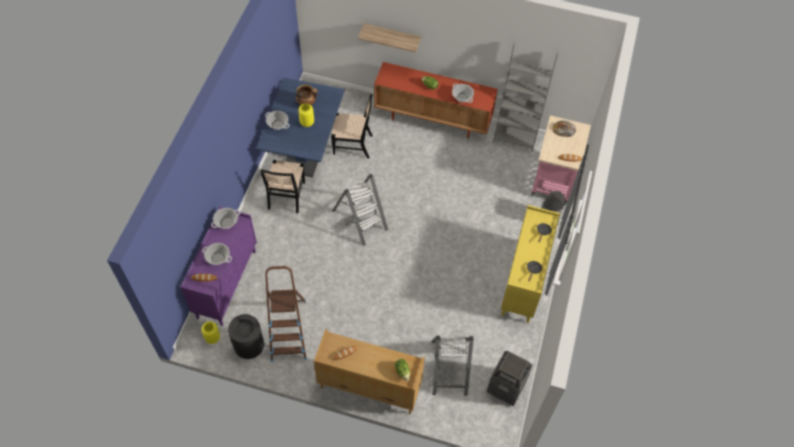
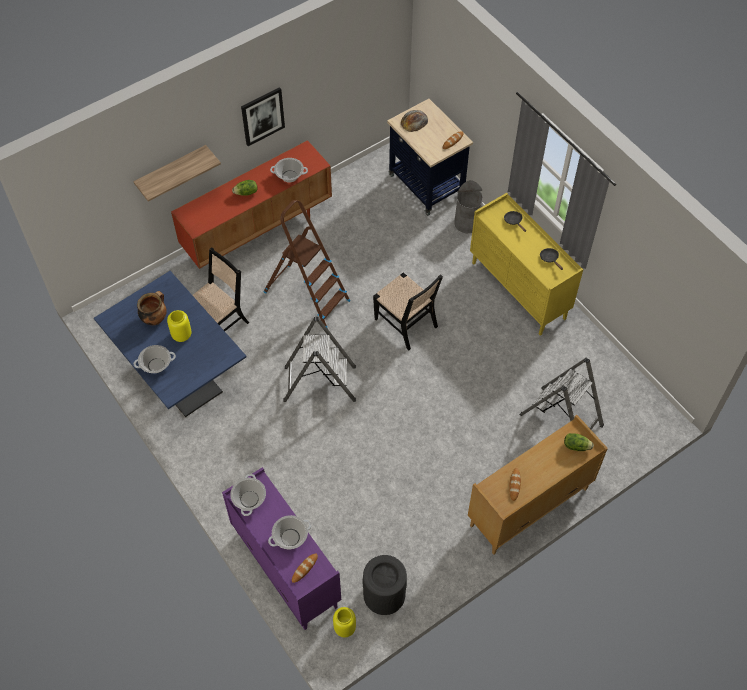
camera: 50 degrees left, 0 degrees up
chair [260,160,305,213] -> chair moved to [373,272,443,351]
brown step ladder [266,266,306,362] -> brown step ladder moved to [263,200,350,327]
trash can [486,351,533,406] -> none
grey bookcase [493,41,559,152] -> none
pink cart [531,115,591,205] -> blue cart [387,99,473,216]
none -> picture [241,87,285,146]

